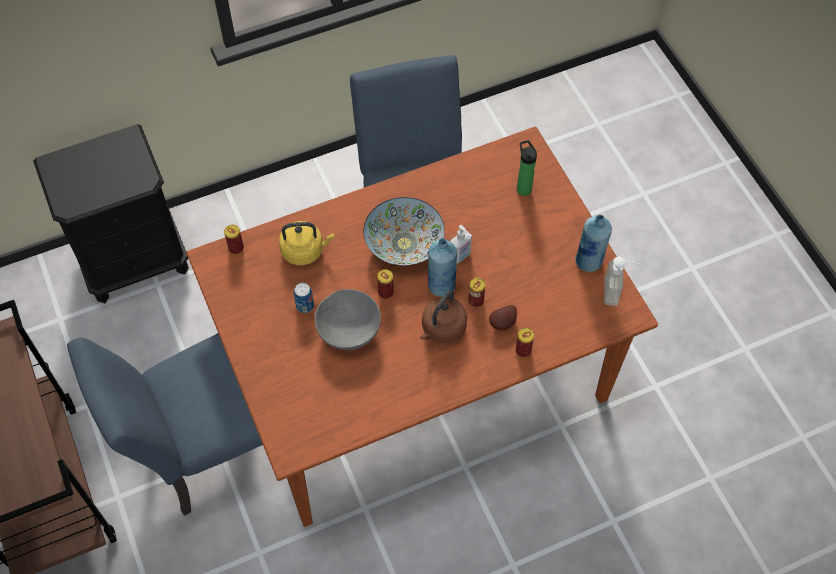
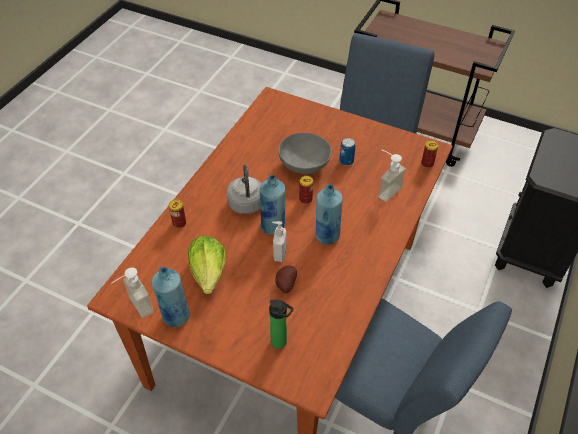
camera: 140 degrees right, 10 degrees down
yellow kettle [279,221,335,265] -> soap dispenser [378,150,406,202]
bowl [364,197,445,265] -> blue bottle [316,184,343,244]
brown kettle [420,290,467,344] -> grey kettle [226,165,262,214]
can [468,278,486,307] -> none
potato [489,305,517,330] -> potato moved to [275,265,297,293]
none -> lettuce [188,236,226,294]

